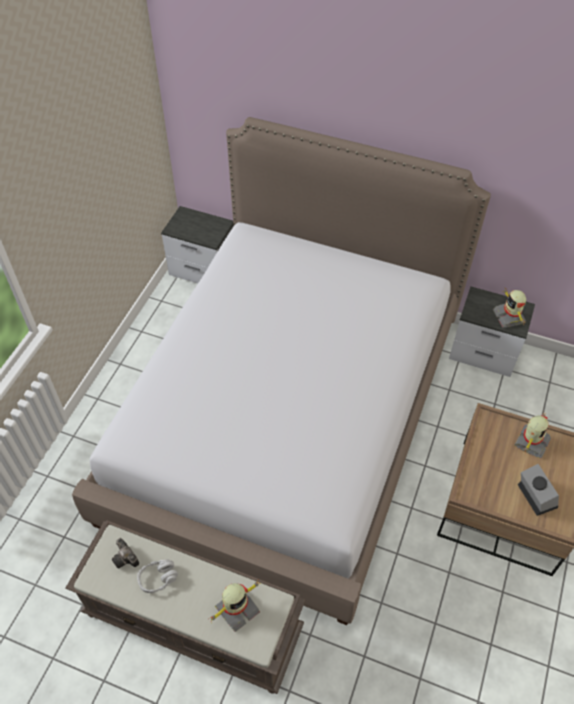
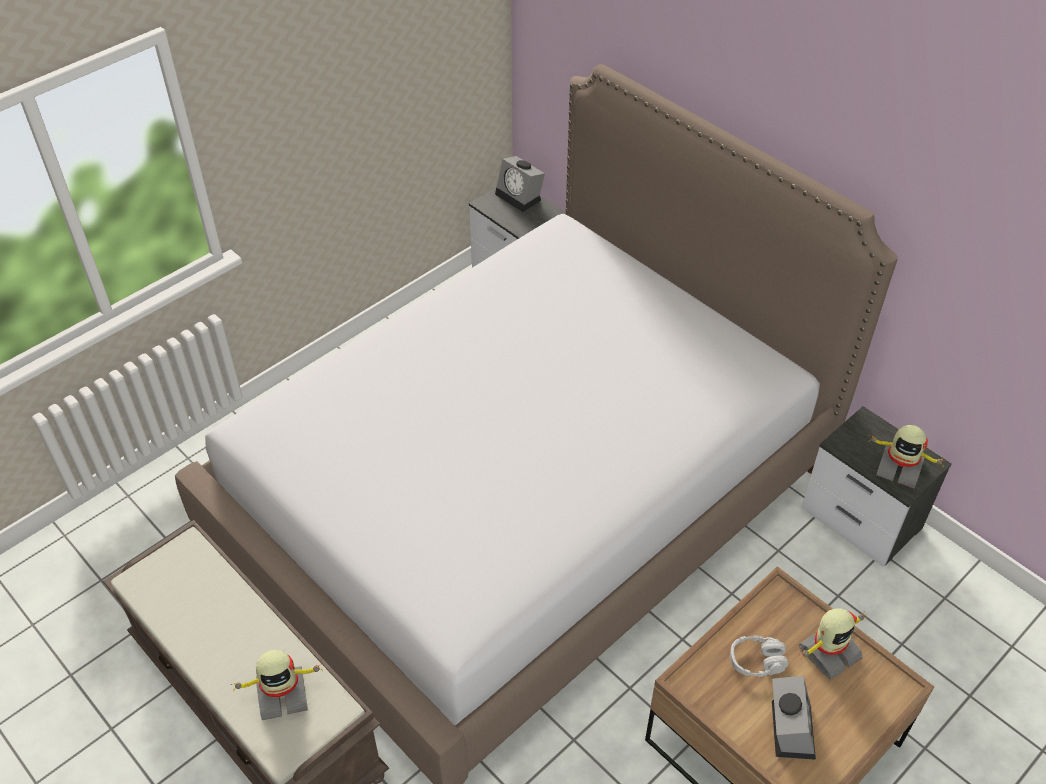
camera: 25 degrees right, 5 degrees down
camera [112,538,139,568] -> none
grey headphones [137,559,178,593] -> grey headphones moved to [730,635,788,677]
toy robot [493,288,526,328] -> toy robot turned 75 degrees counterclockwise [867,425,946,488]
none -> alarm clock [495,156,545,212]

